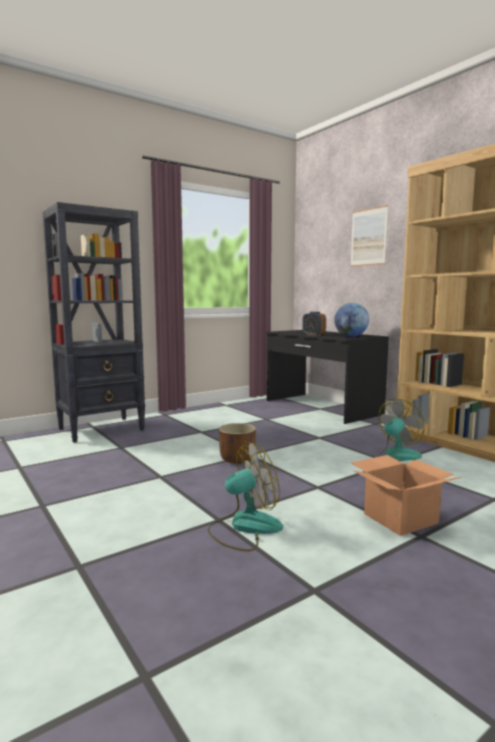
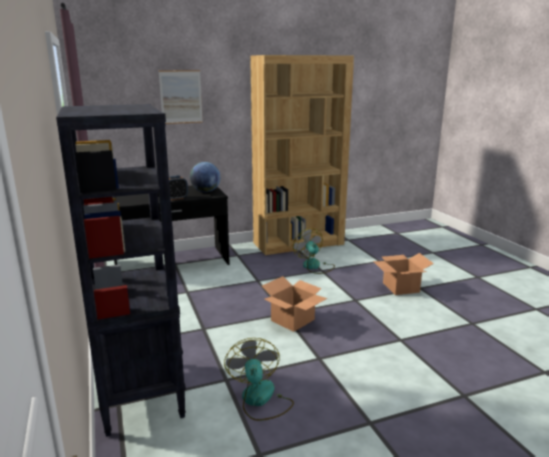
camera: 75 degrees left, 10 degrees up
fan [207,442,283,551] -> fan moved to [224,338,294,421]
brown planter [219,423,256,464] -> cardboard box [262,276,327,332]

